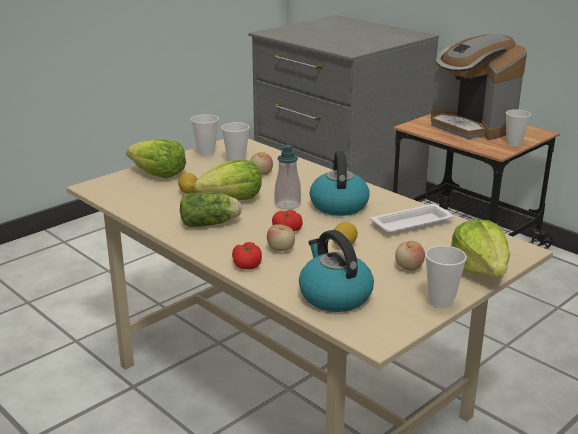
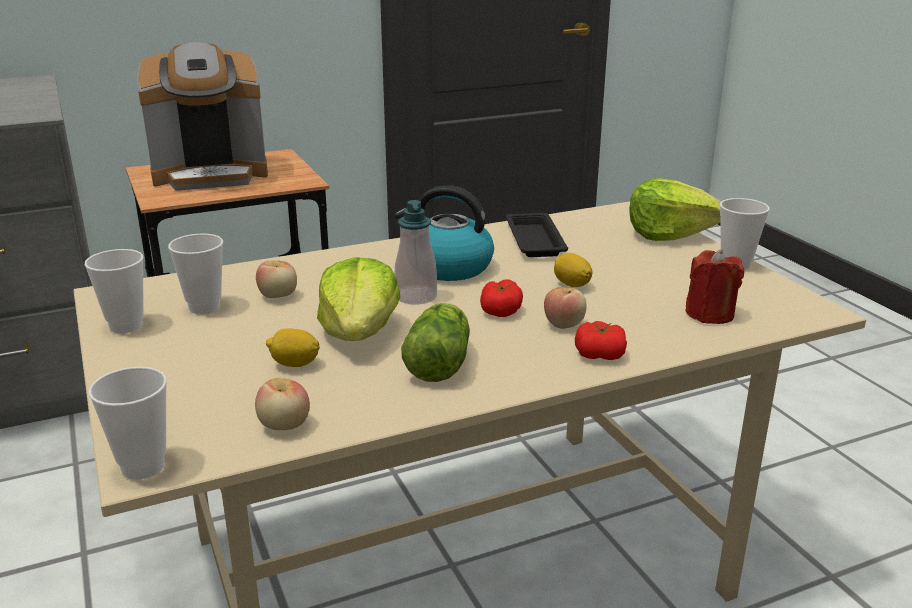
camera: 70 degrees left, 0 degrees up
lettuce [126,139,186,178] -> none
kettle [299,230,374,312] -> red candle [685,249,744,324]
white tray [370,204,454,235] -> black tray [506,213,568,257]
apple [395,241,425,271] -> apple moved to [255,378,310,430]
cup [506,109,531,146] -> cup moved to [89,367,167,480]

